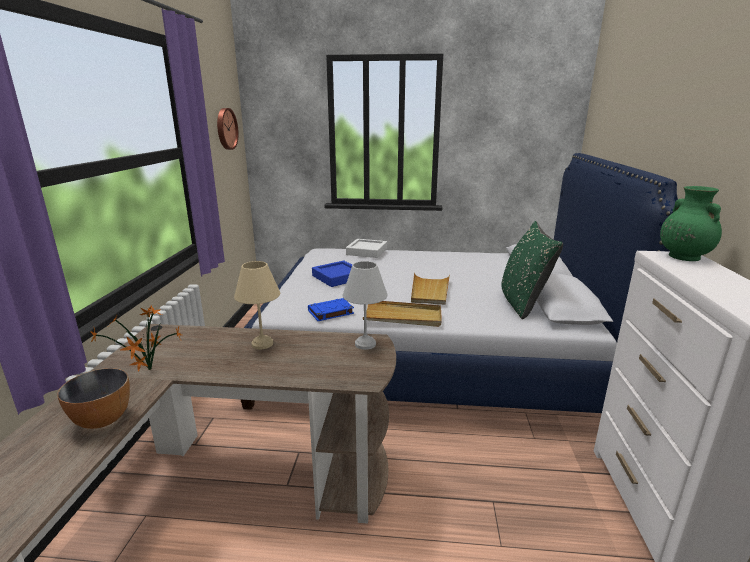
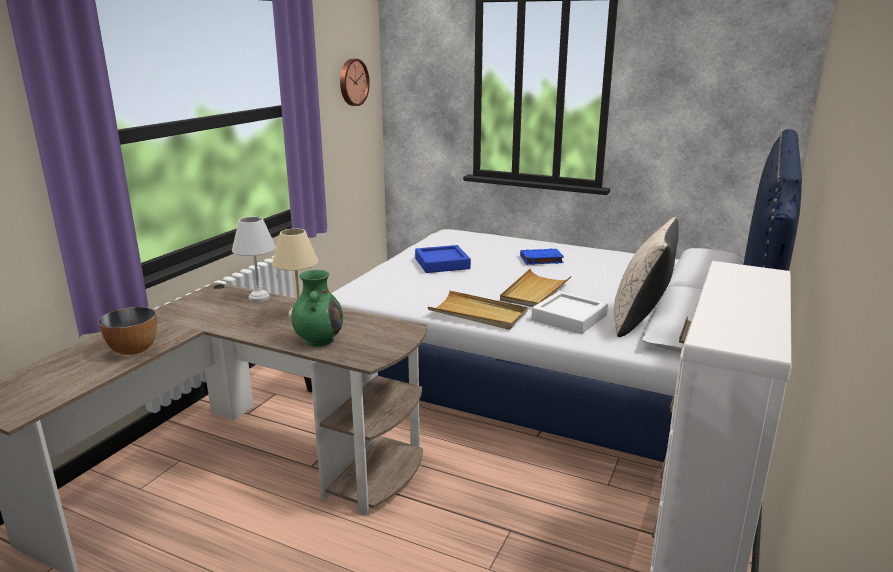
camera: 20 degrees right, 0 degrees up
potted plant [90,306,182,372] -> none
blue book [308,298,354,321] -> blue book moved to [520,249,564,265]
white table lamp [343,261,387,350] -> white table lamp moved to [232,217,276,302]
white tray [346,239,387,258] -> white tray moved to [531,291,608,334]
green pillow [501,221,563,319] -> beige pillow [614,217,679,337]
green vase [660,186,722,261] -> green vase moved to [291,270,343,347]

